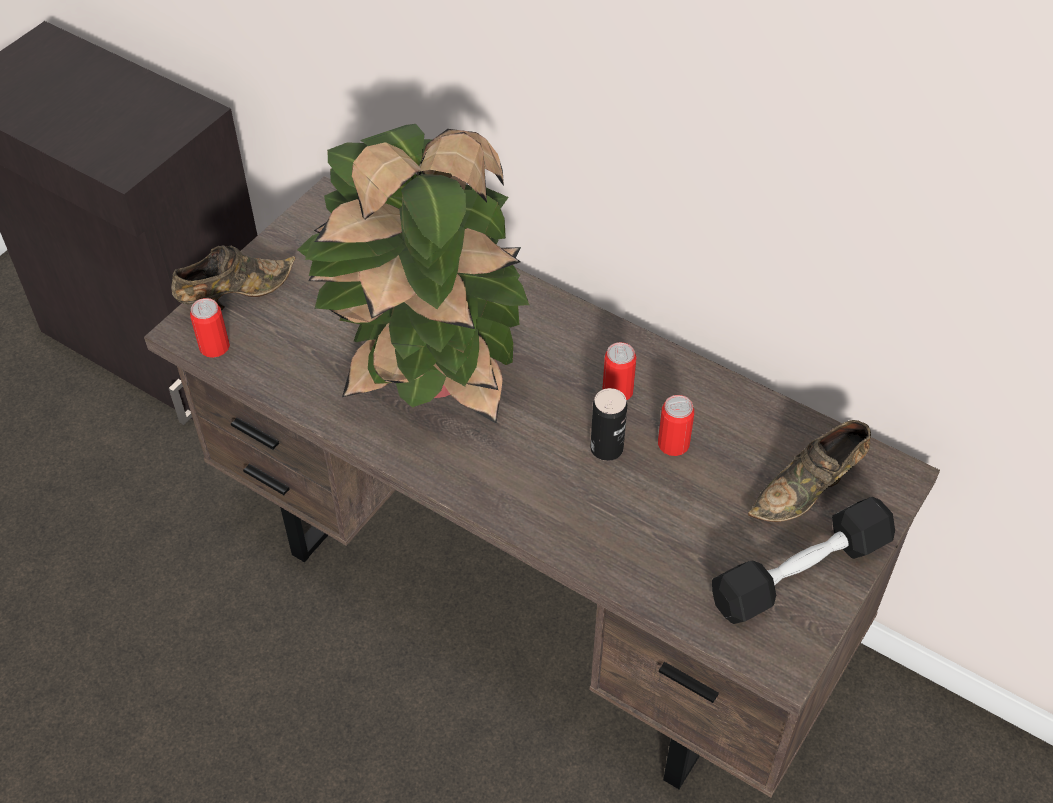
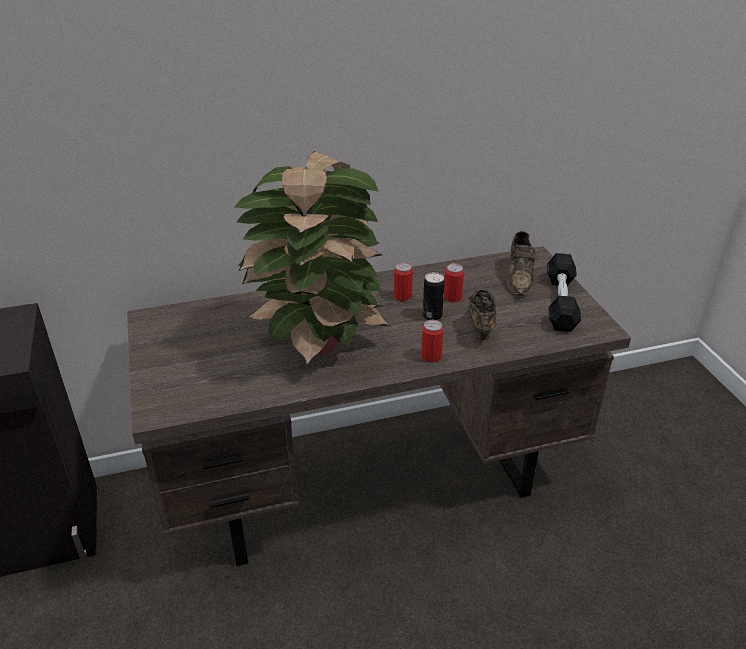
camera: 50 degrees left, 15 degrees down
brown shoe [171,245,295,310] -> brown shoe moved to [468,290,496,340]
can [190,298,230,358] -> can moved to [421,320,443,362]

